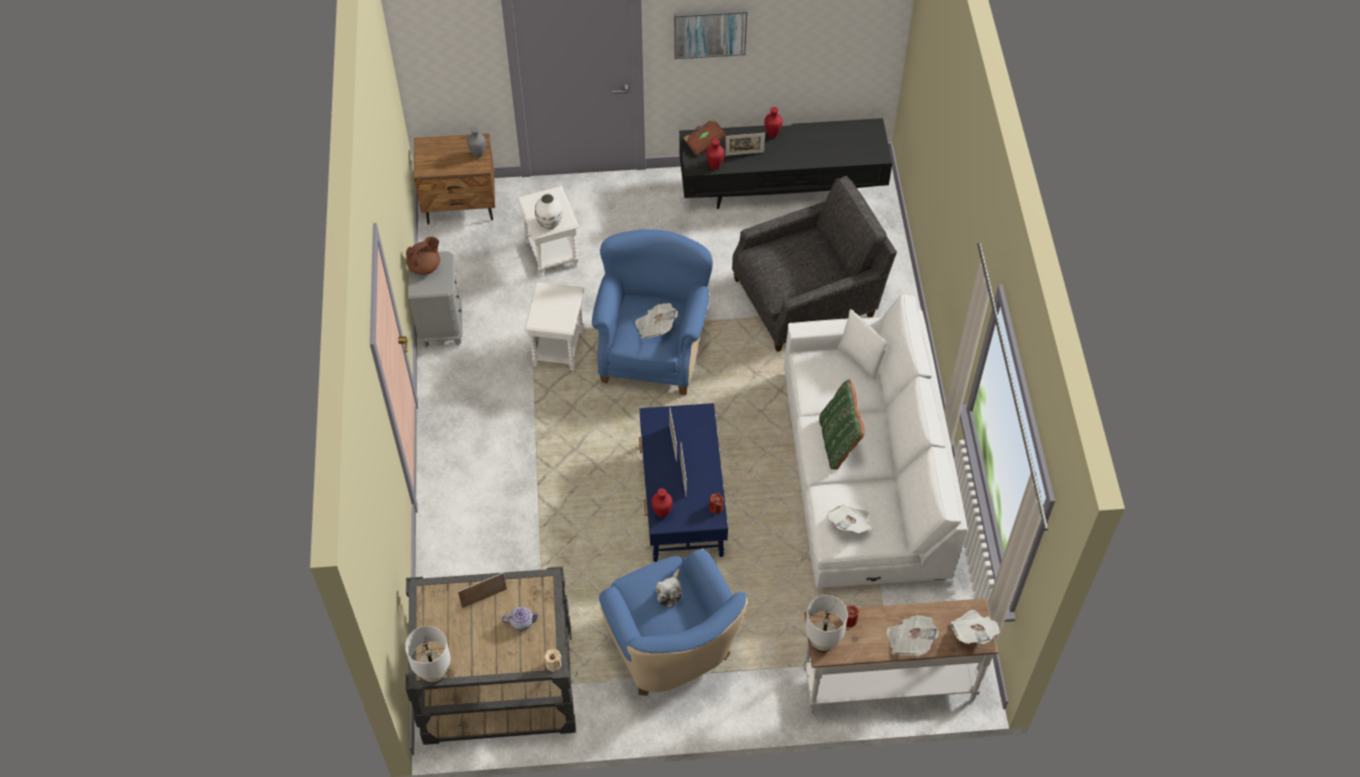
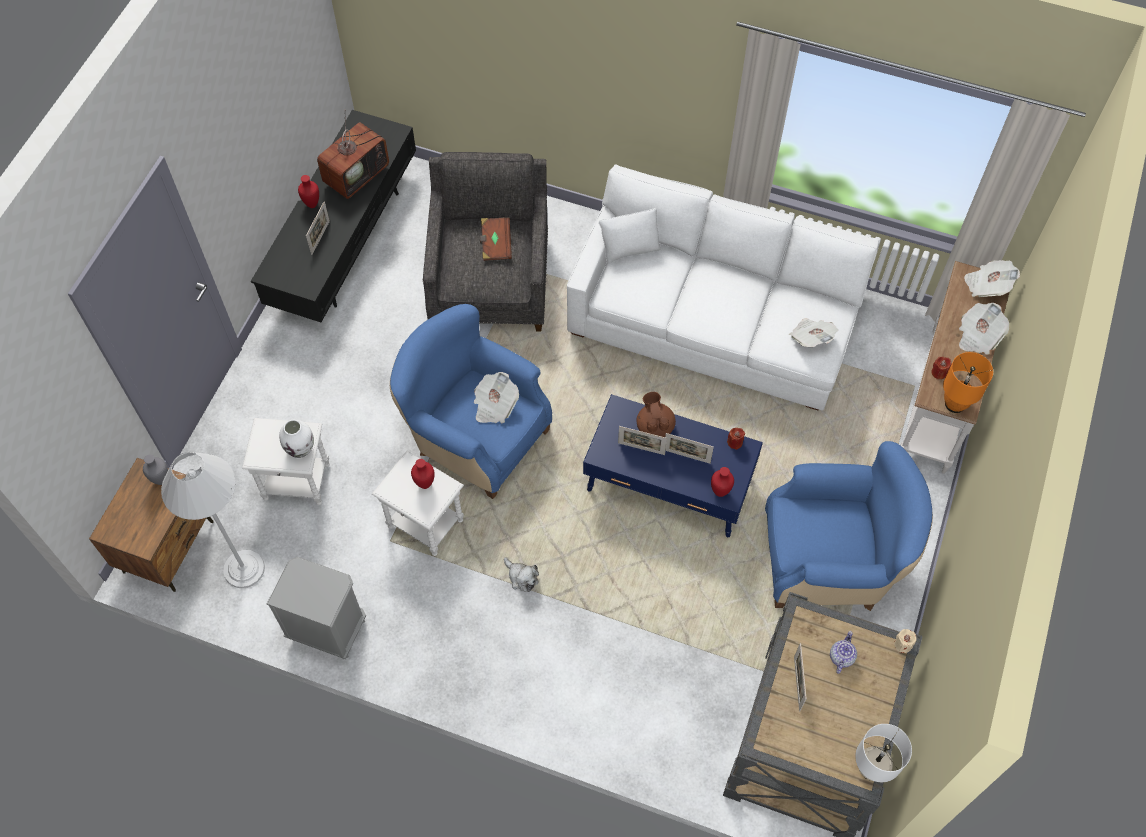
camera: 65 degrees left, 5 degrees up
brown teapot [406,237,440,275] -> brown teapot moved to [636,392,676,437]
plush toy [656,569,682,608] -> plush toy moved to [504,557,539,592]
picture [674,9,747,59] -> none
brown book [683,118,727,156] -> brown book moved to [480,217,512,261]
red vase [706,139,724,170] -> red vase moved to [411,459,435,489]
white table lamp [805,595,848,652] -> orange table lamp [943,352,993,413]
green pillow [819,379,865,470] -> none
none -> white floor lamp [161,452,265,588]
none -> television [317,120,389,199]

